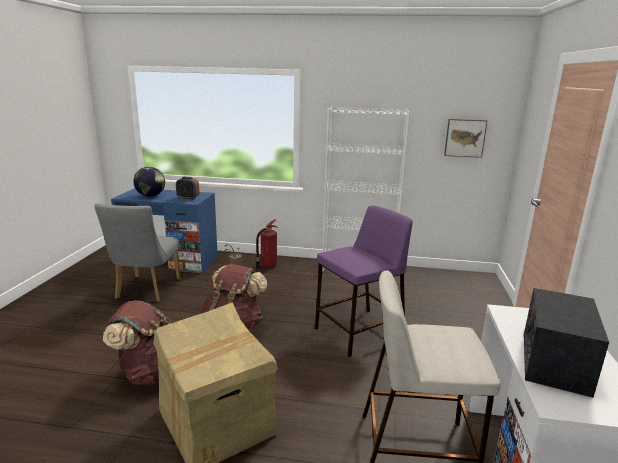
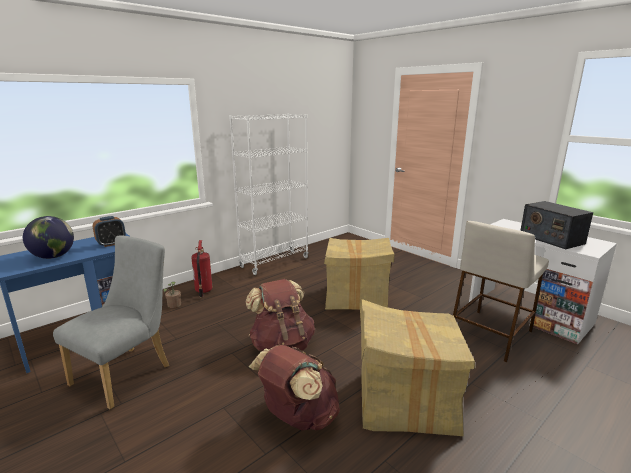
camera: 50 degrees left, 0 degrees up
grey chair [94,203,181,301] -> grey chair turned 105 degrees counterclockwise [53,236,169,409]
purple stool [315,205,413,357] -> cardboard box [324,238,394,310]
picture [444,119,487,158] -> none

